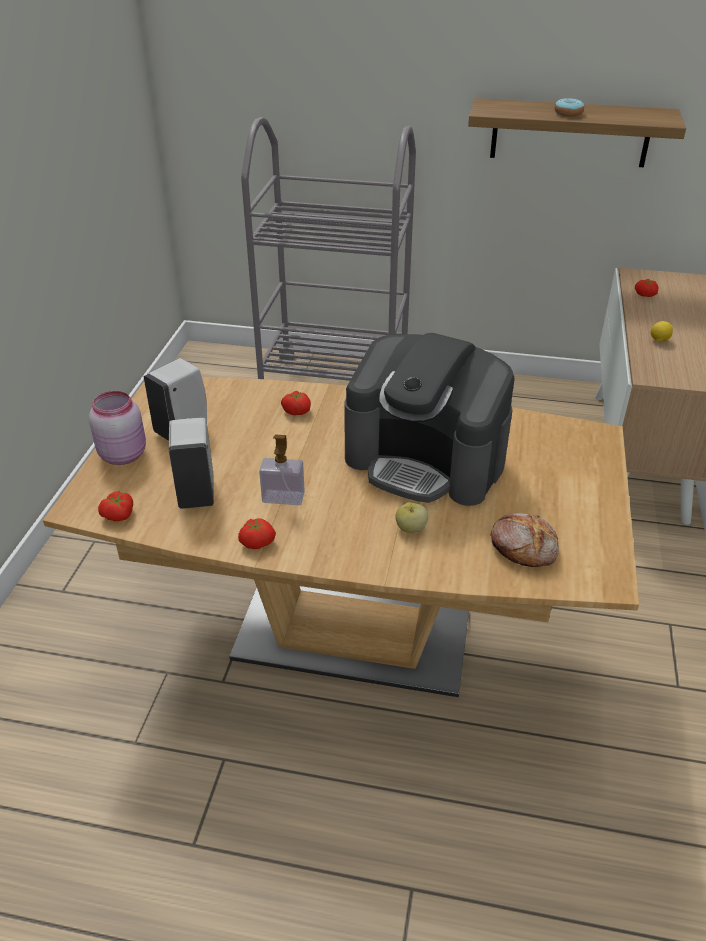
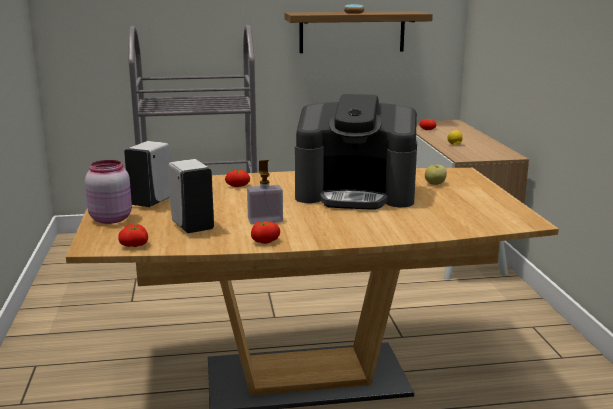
camera: 20 degrees left, 20 degrees down
apple [395,502,428,533] -> apple moved to [425,165,447,185]
bread [490,513,559,567] -> none

